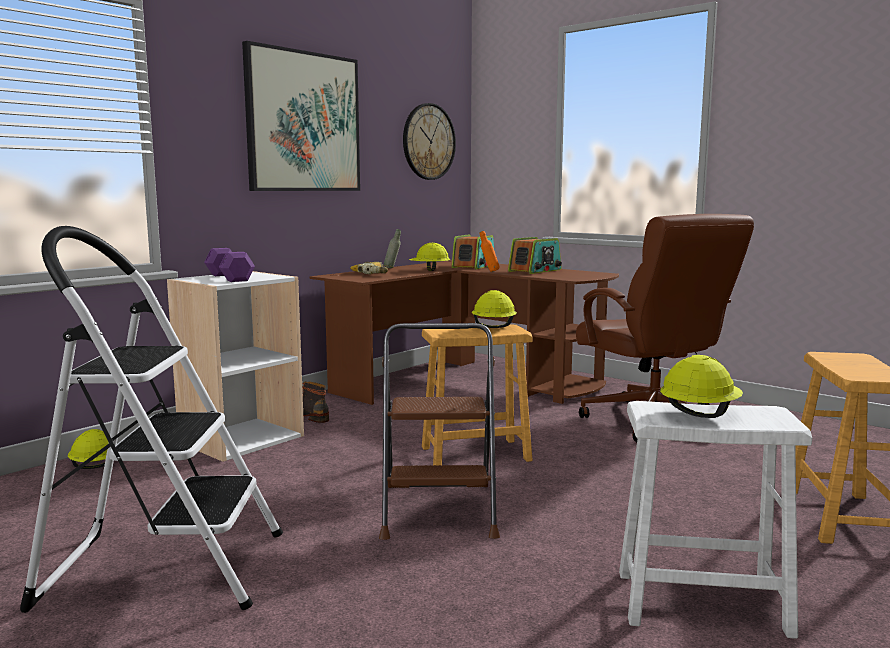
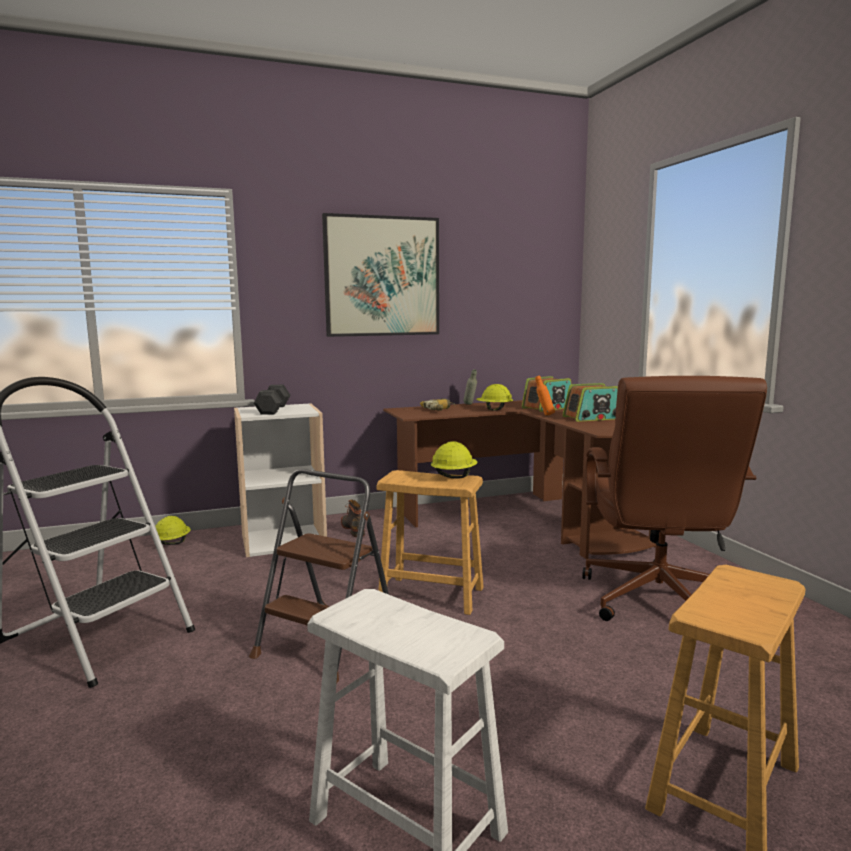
camera: 30 degrees right, 0 degrees up
purple dumbbell [204,248,255,282] -> grey dumbbell [254,385,290,415]
wall clock [403,103,456,180] -> none
yellow hard hat [660,355,743,418] -> none

